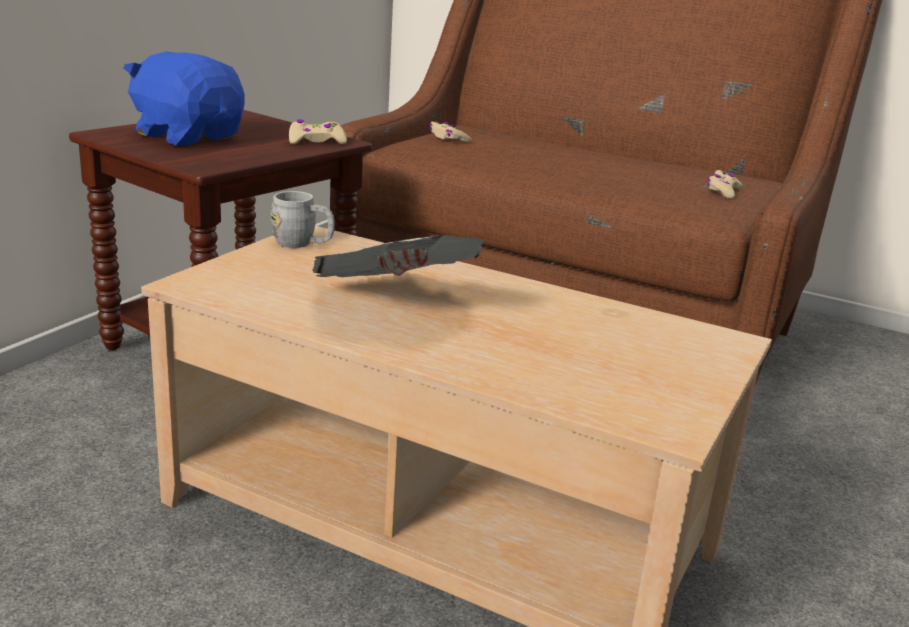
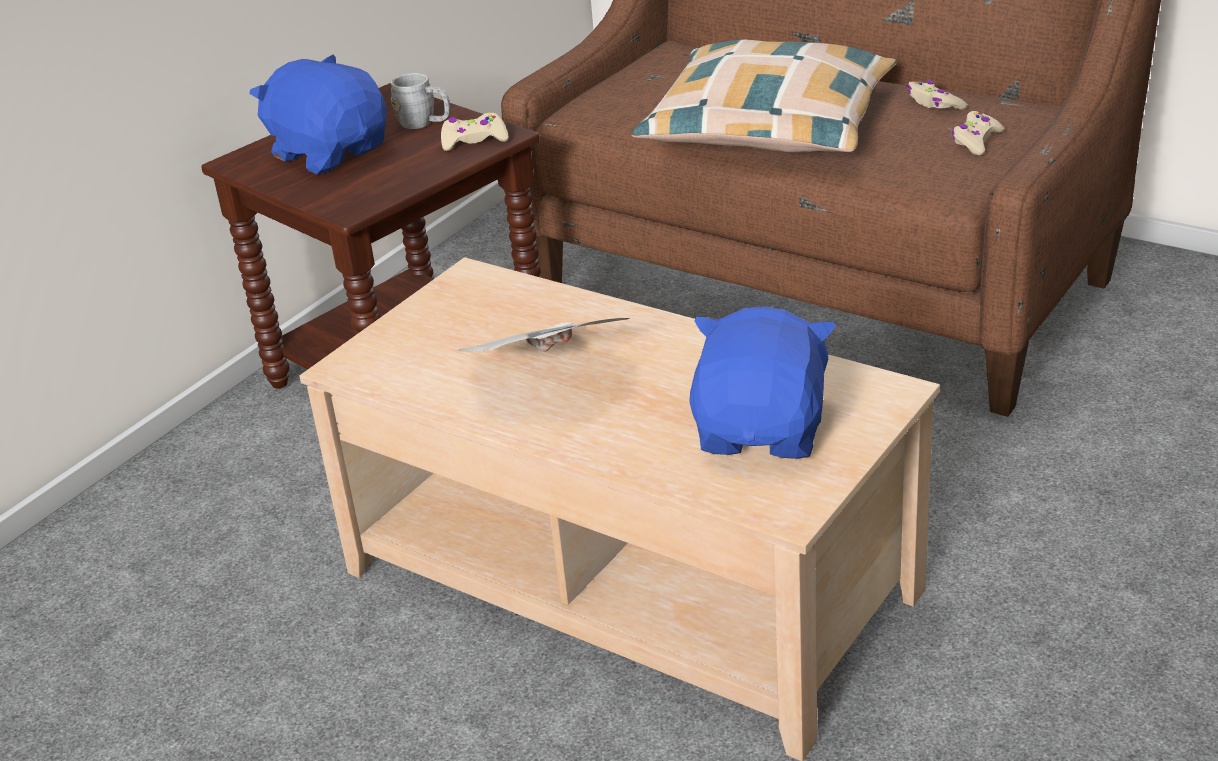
camera: 10 degrees right, 10 degrees up
grey mug [271,191,335,248] -> grey mug moved to [391,73,451,129]
beige game controller [429,122,472,143] -> beige game controller moved to [907,80,968,110]
none -> pillow [631,39,897,153]
none -> blue plush toy [689,306,836,459]

